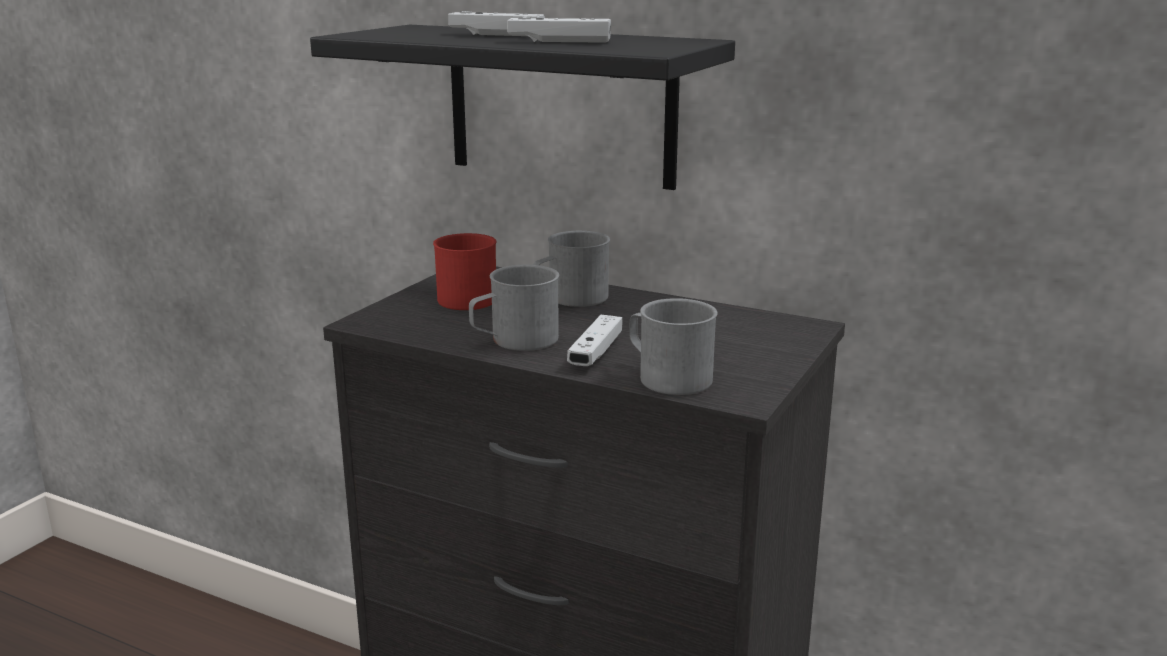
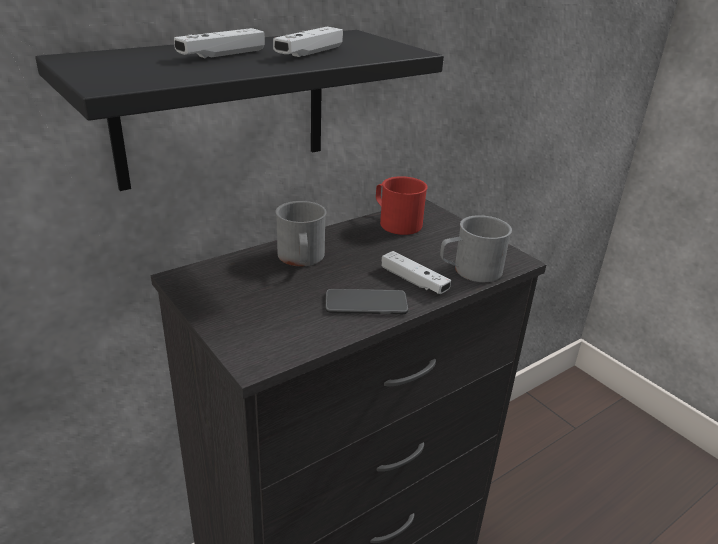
camera: 65 degrees left, 10 degrees up
red mug [433,233,496,310] -> red mug moved to [376,176,428,235]
grey mug [469,264,559,351] -> phone [325,289,408,314]

